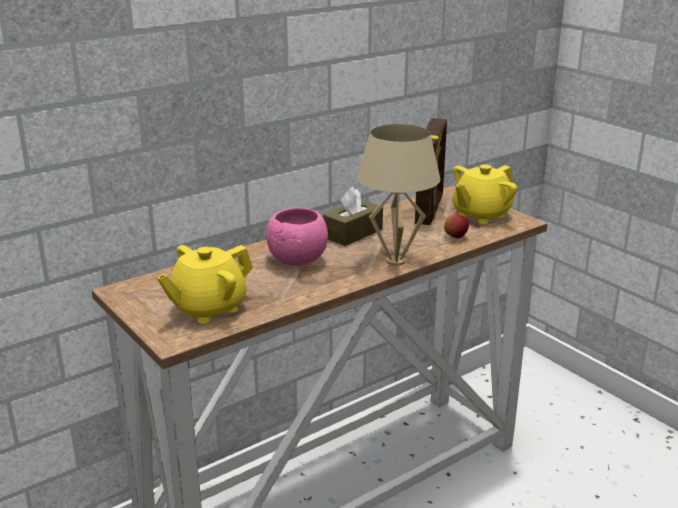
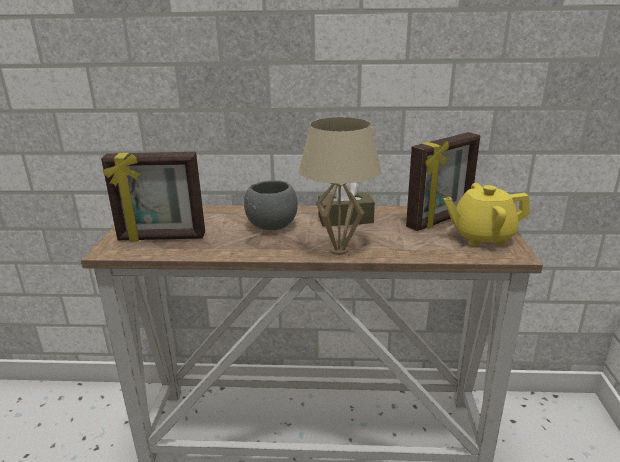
camera: 40 degrees right, 0 degrees up
yellow teapot [156,245,253,323] -> picture frame [101,152,205,242]
pink bowl [266,207,328,266] -> grey bowl [244,180,298,230]
apple [444,214,469,238] -> none

